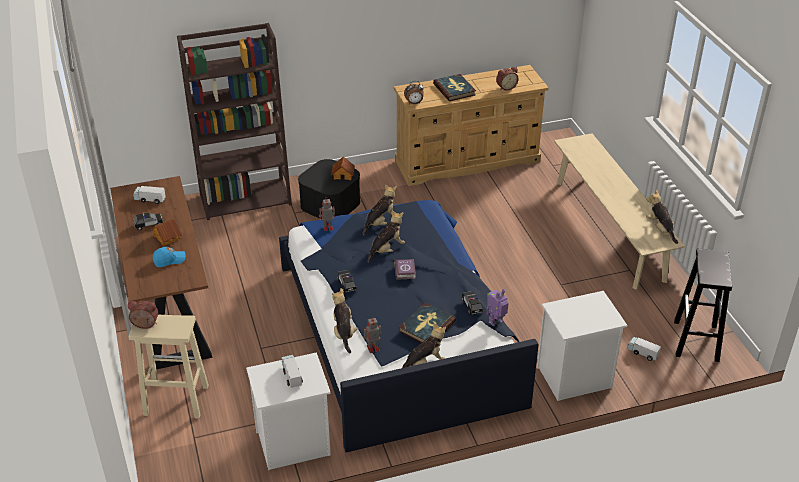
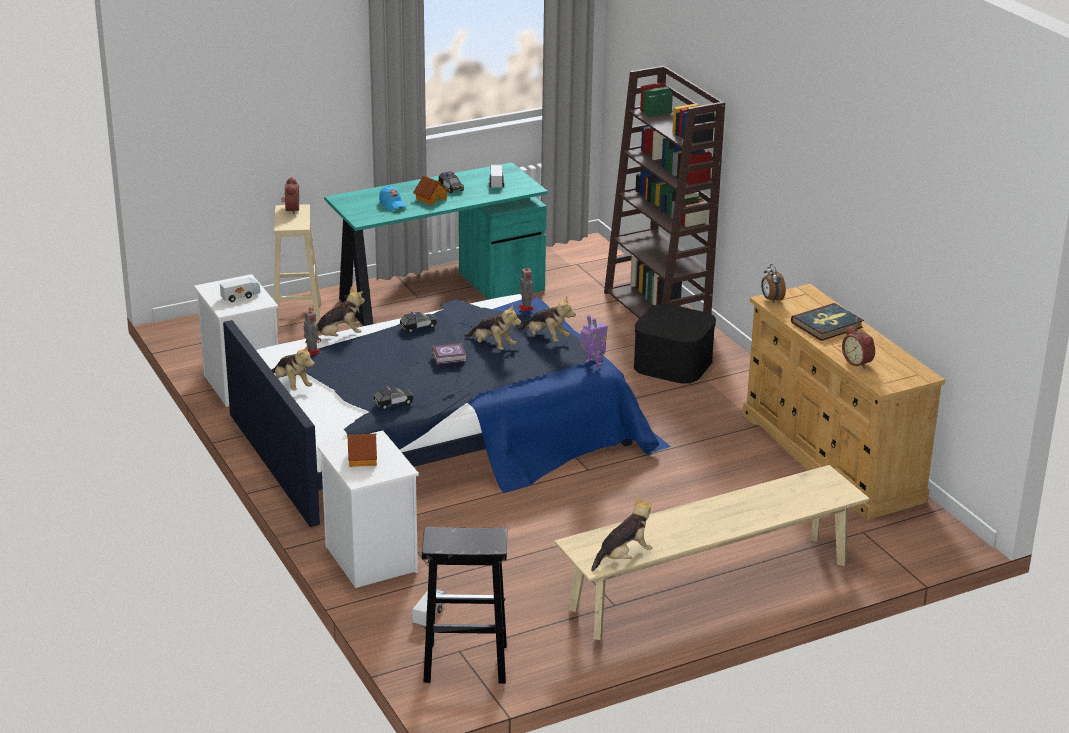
camera: 80 degrees right, 10 degrees down
brown desk [110,176,212,369] -> turquoise desk [324,162,548,326]
toy house [331,156,355,180] -> toy house moved to [347,434,377,467]
book [399,302,456,343] -> none
toy robot [487,289,508,326] -> toy robot moved to [581,315,608,367]

